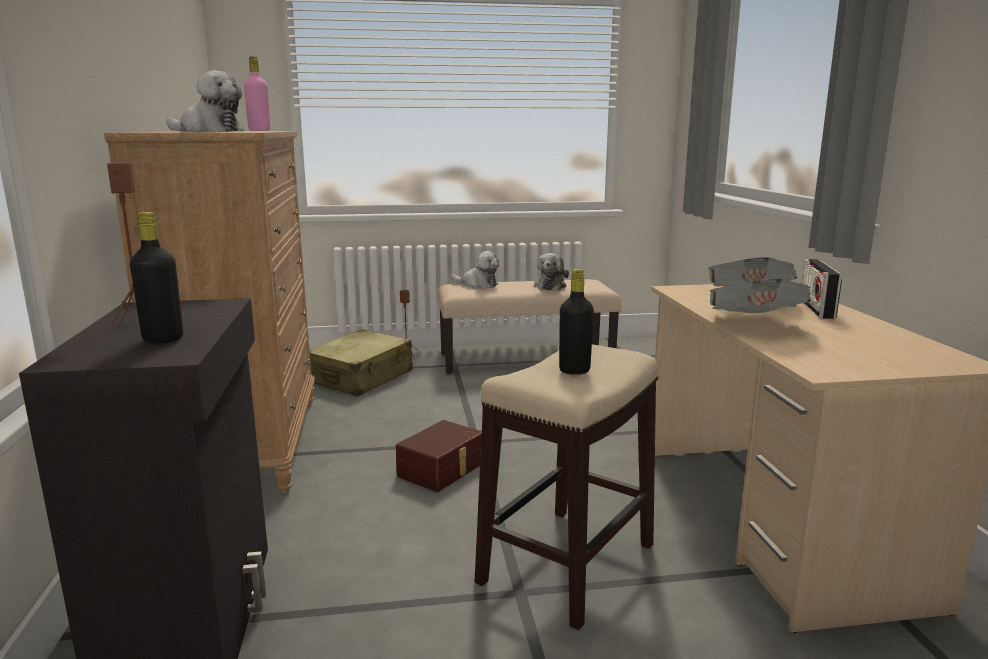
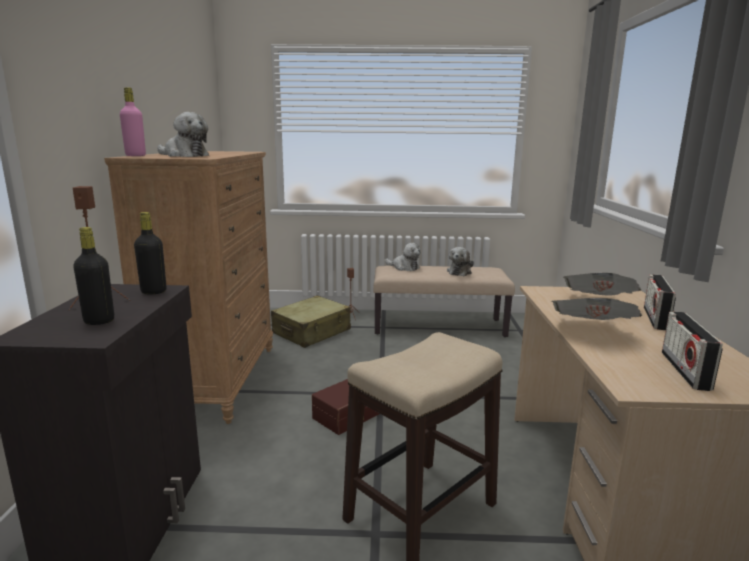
camera: 10 degrees right, 0 degrees up
pink bottle [244,56,270,131] -> pink bottle moved to [120,87,146,156]
black bottle [559,269,594,375] -> black bottle moved to [134,212,166,295]
none -> radio [662,312,723,391]

